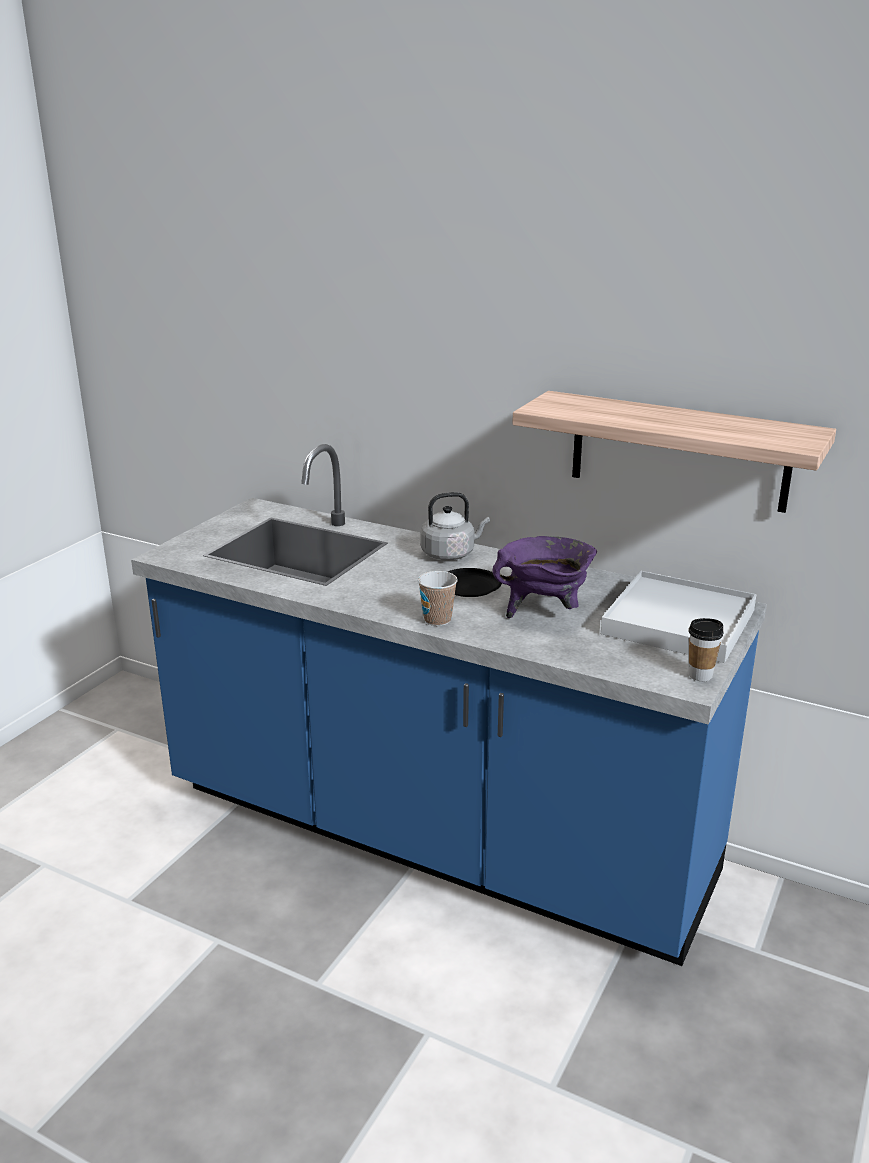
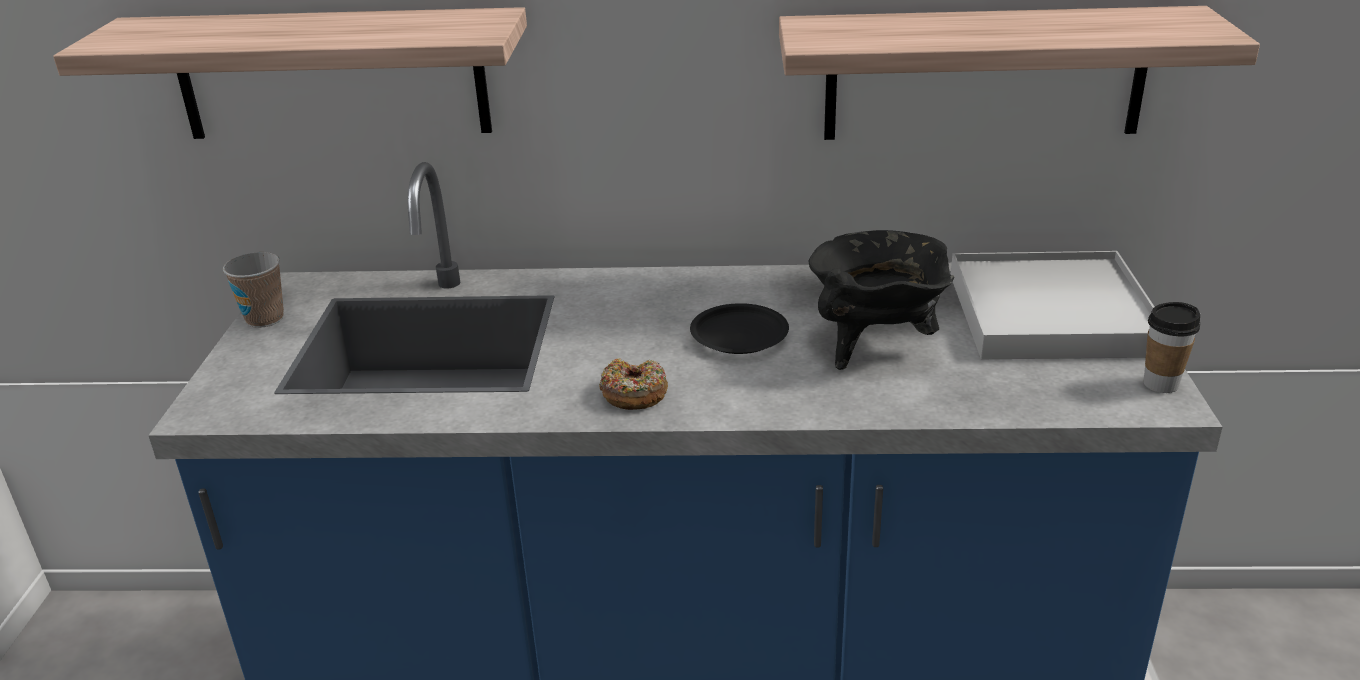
camera: 25 degrees left, 5 degrees up
cup [418,571,458,626] -> cup moved to [223,252,284,328]
grey kettle [420,492,490,560] -> none
purple cooking pot [492,536,597,618] -> black cooking pot [808,230,955,370]
none -> shelf [53,7,527,139]
none -> donut [600,358,668,410]

